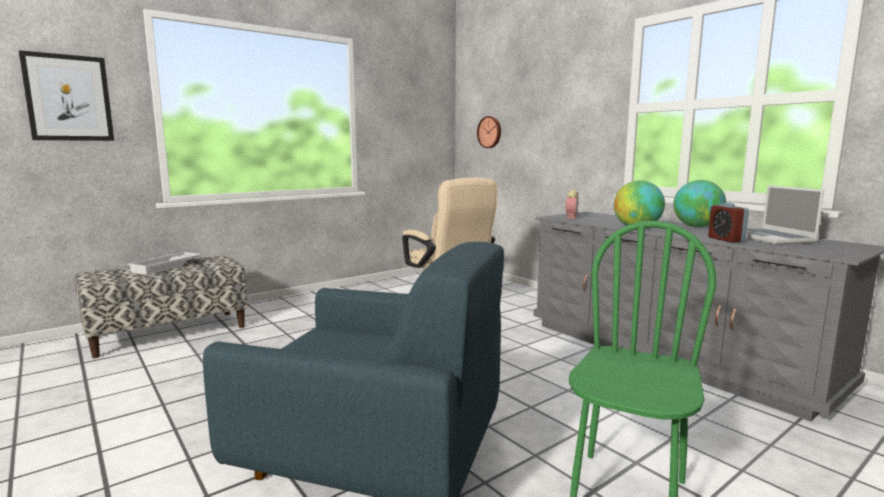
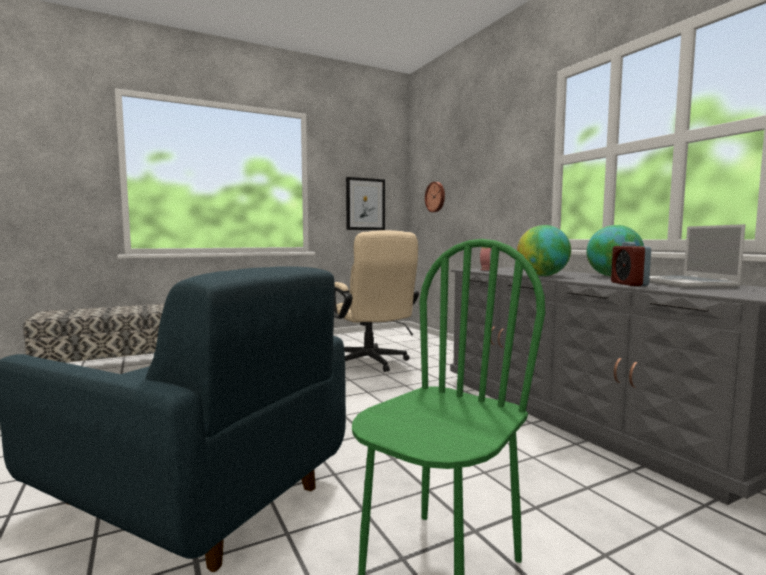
camera: 10 degrees right, 5 degrees down
picture [19,50,114,141] -> picture moved to [346,177,385,230]
white tray [128,252,202,275] -> none

